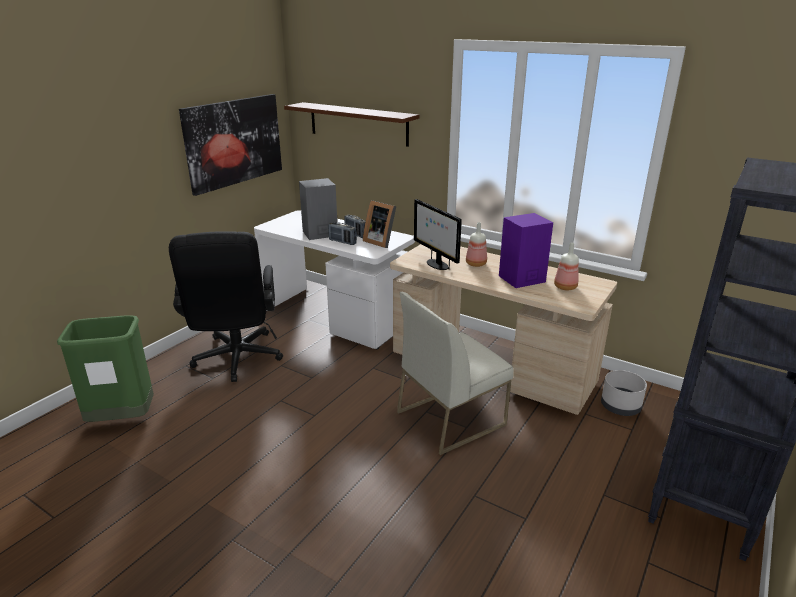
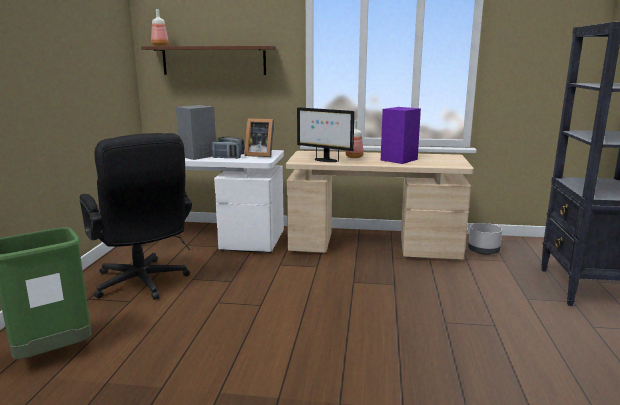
camera: 25 degrees left, 10 degrees down
picture [179,94,282,196] -> none
white chair [397,292,514,455] -> none
bottle [554,242,579,290] -> bottle moved to [151,9,169,46]

